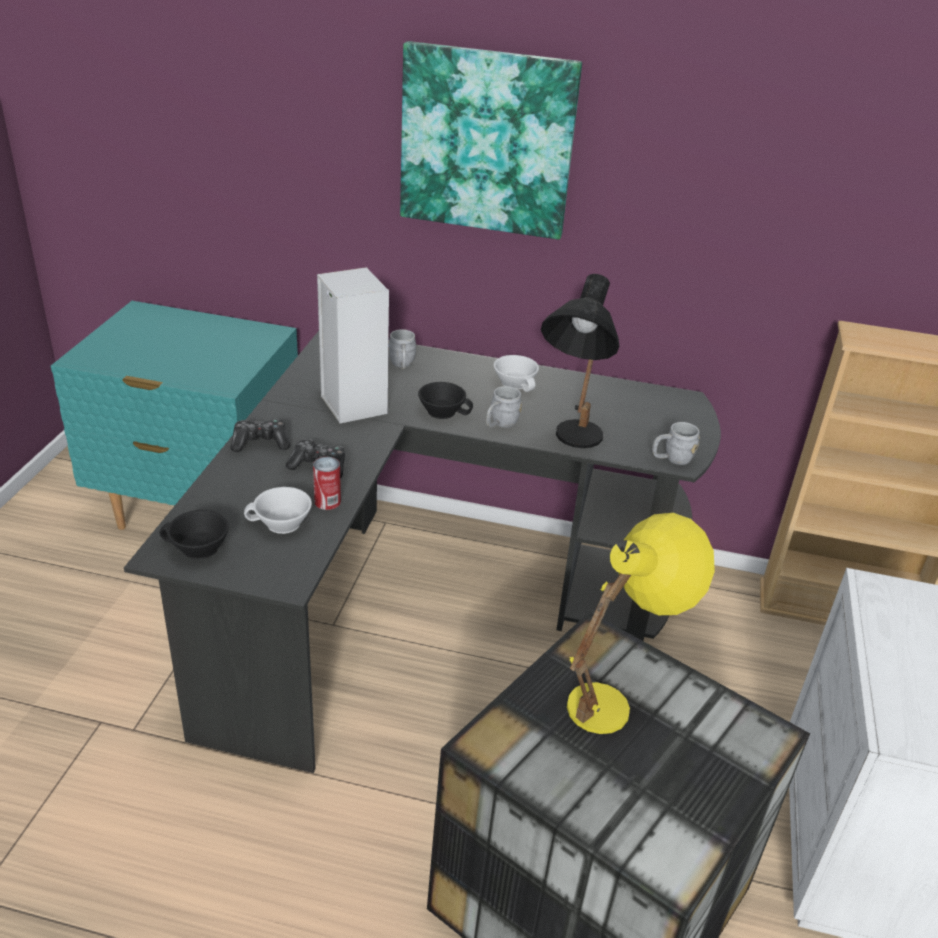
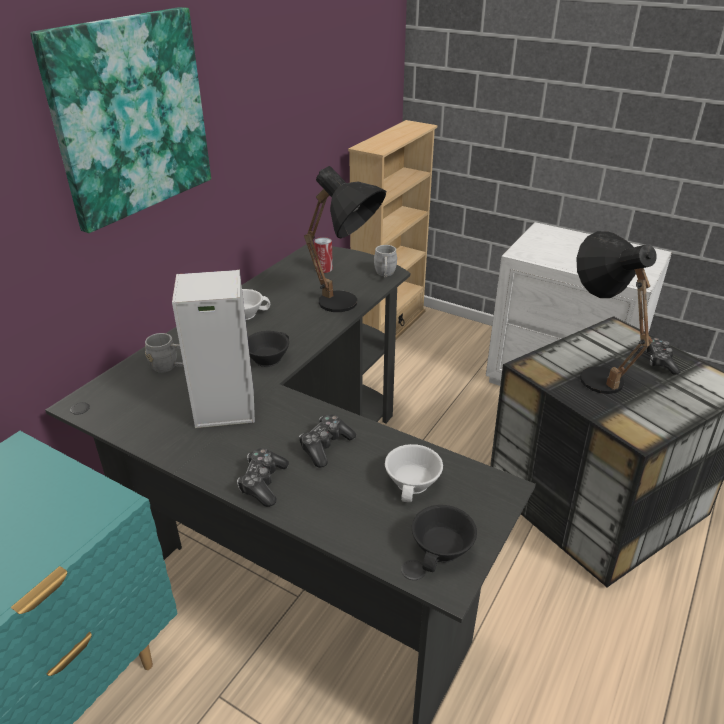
camera: 70 degrees left, 0 degrees up
can [313,457,341,510] -> can moved to [314,237,333,273]
grey mug [486,386,522,427] -> none
yellow table lamp [567,513,715,734] -> black table lamp [576,231,657,394]
none -> game controller [645,337,680,375]

